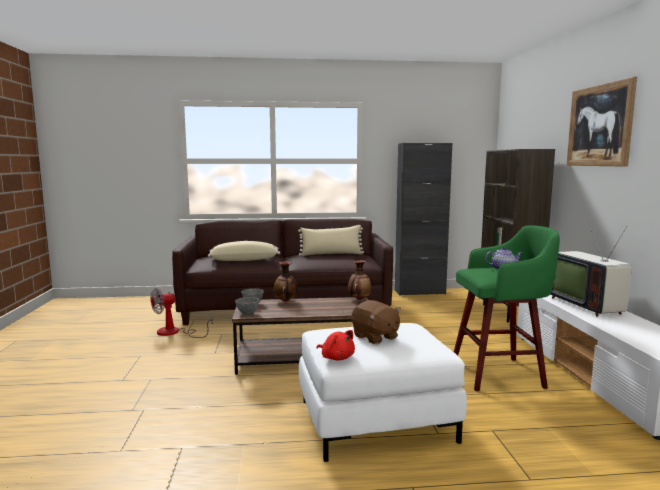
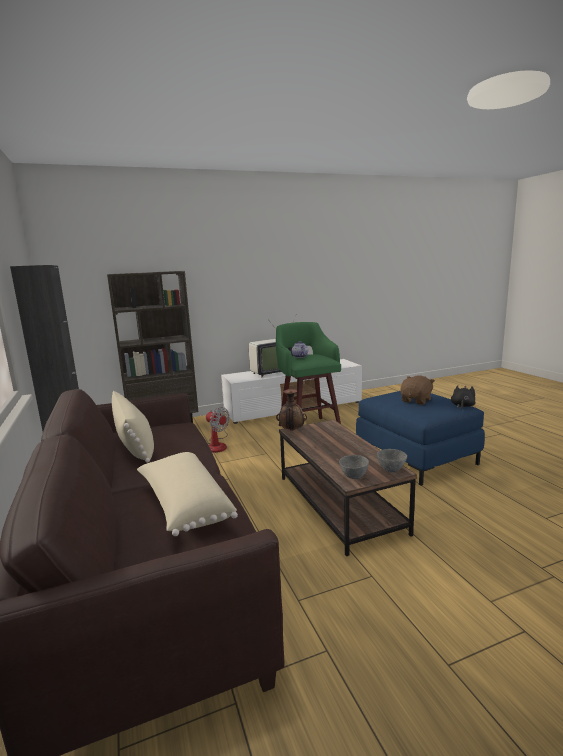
camera: 105 degrees left, 5 degrees up
fan [150,288,213,338] -> fan moved to [206,407,230,453]
vase [274,261,298,302] -> none
white ottoman [299,323,467,462] -> blue ottoman [356,391,485,486]
red plush toy [317,330,355,360] -> black plush toy [451,385,476,410]
picture [566,77,637,167] -> none

